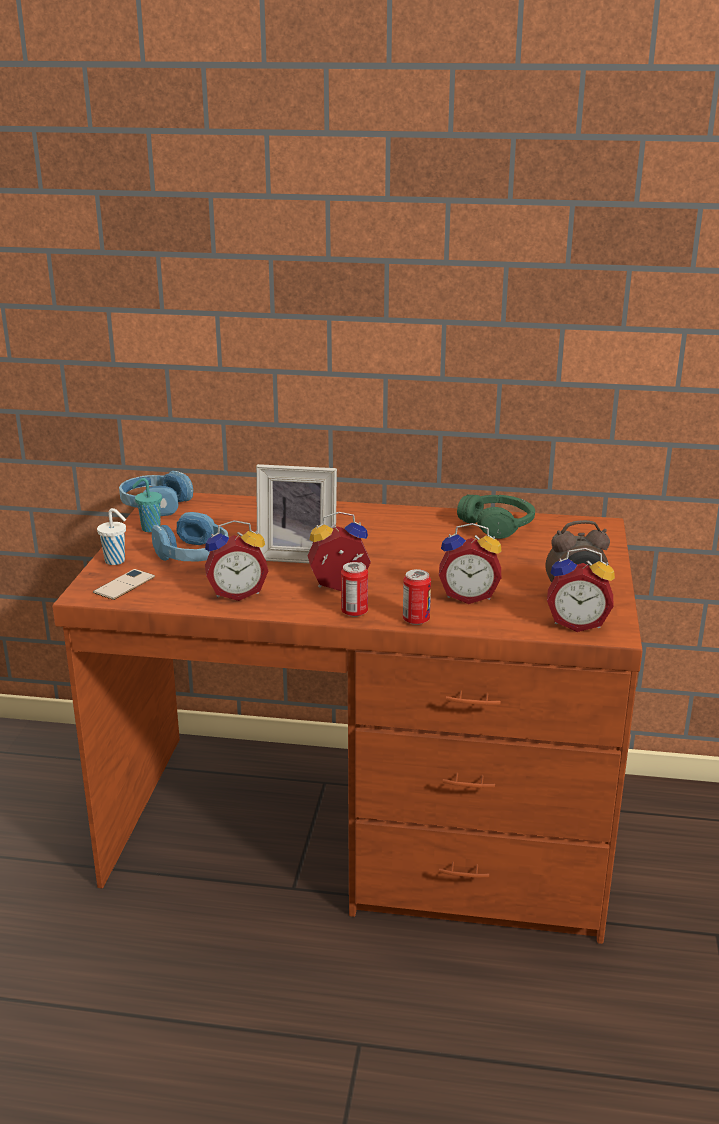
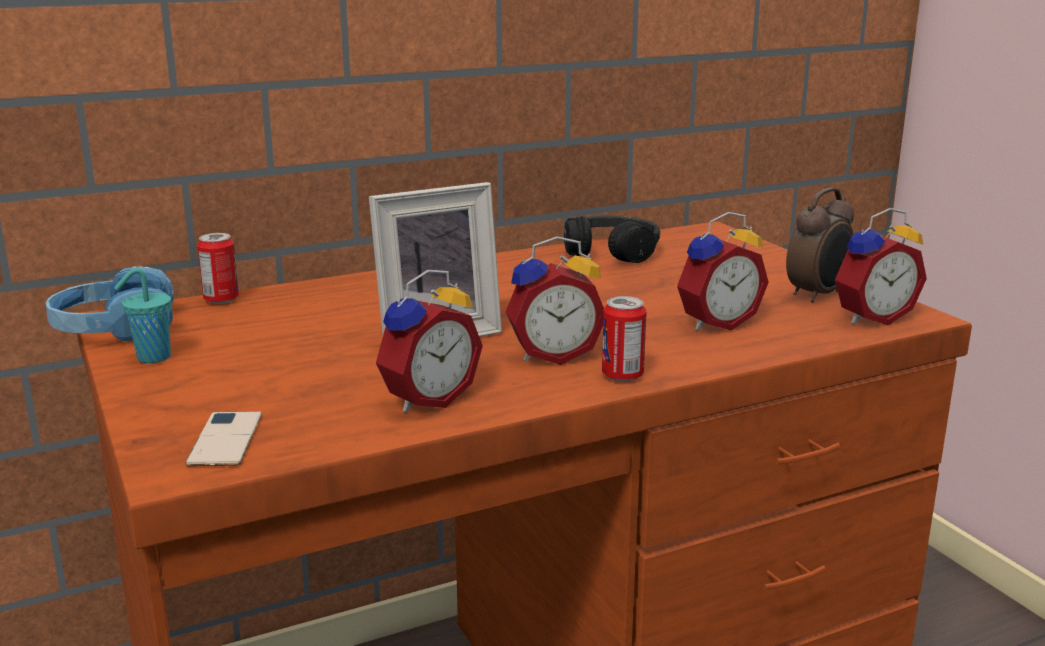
camera: 35 degrees left, 5 degrees down
white cup [97,508,126,565] -> none
blue headphones [152,512,229,561] -> none
alarm clock [308,512,371,591] -> alarm clock turned 150 degrees counterclockwise [506,236,604,365]
can [403,569,431,625] -> can moved to [197,233,239,304]
green headphones [457,494,535,539] -> black headphones [564,216,660,263]

